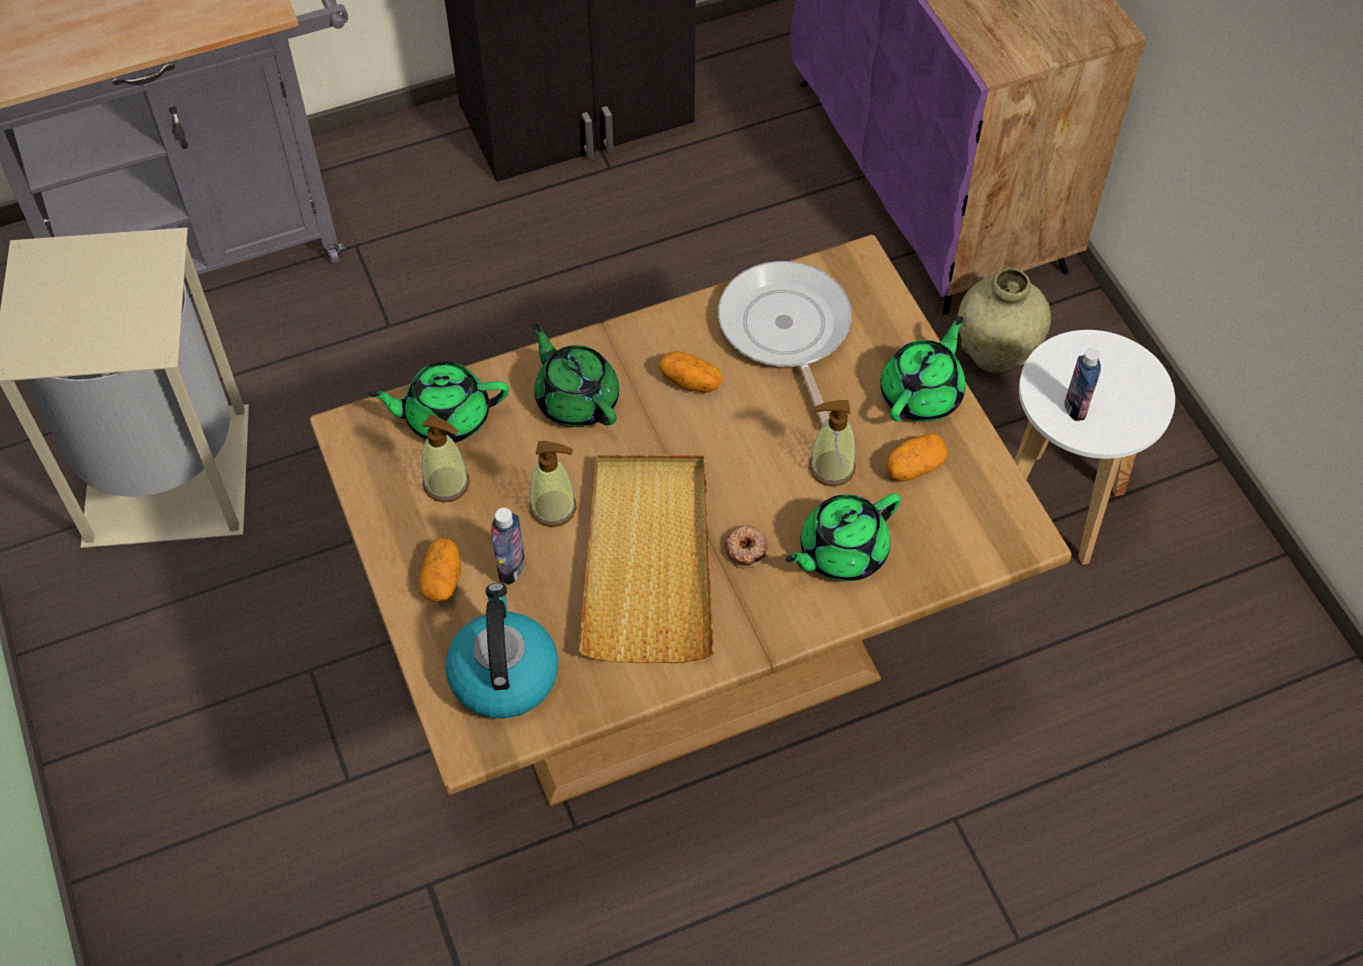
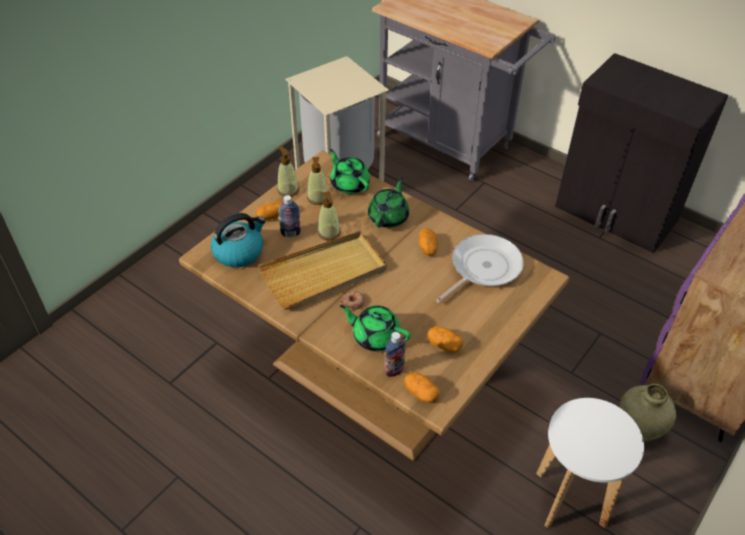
camera: 60 degrees right, 10 degrees down
soap dispenser [809,400,856,486] -> soap dispenser moved to [278,146,299,196]
green teapot [880,316,966,422] -> none
bottle [1065,348,1101,421] -> bottle moved to [385,332,406,377]
none -> potato [404,372,440,402]

